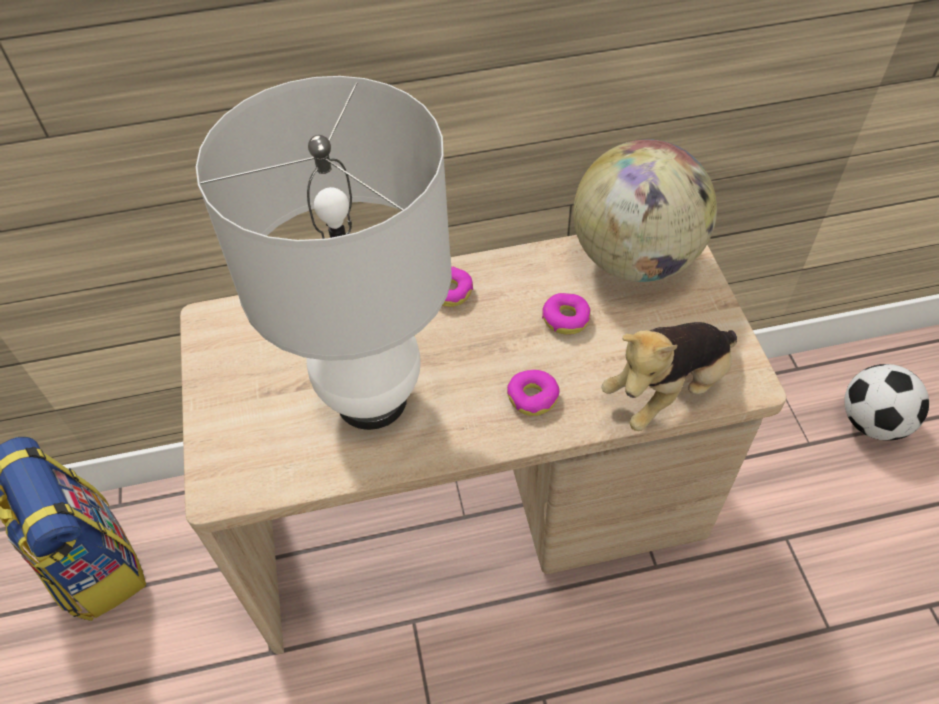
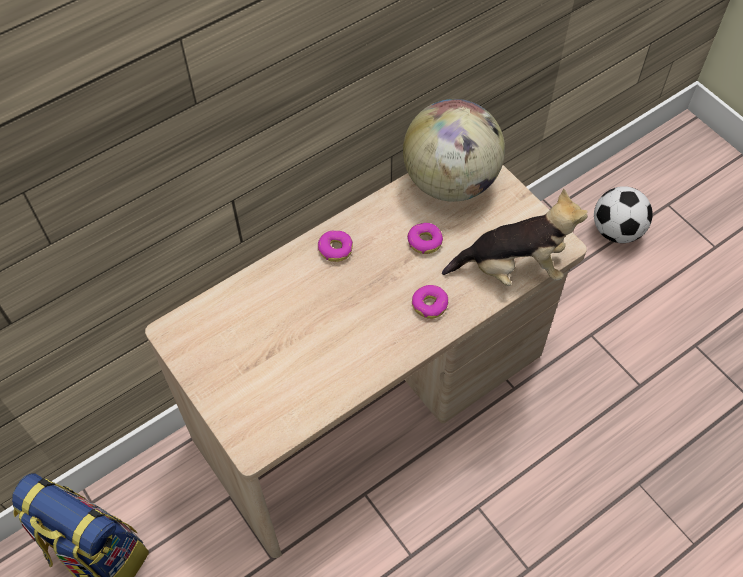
camera: 25 degrees left, 5 degrees up
white table lamp [196,76,452,430] -> none
plush toy [602,322,737,431] -> plush toy turned 120 degrees counterclockwise [442,189,588,286]

